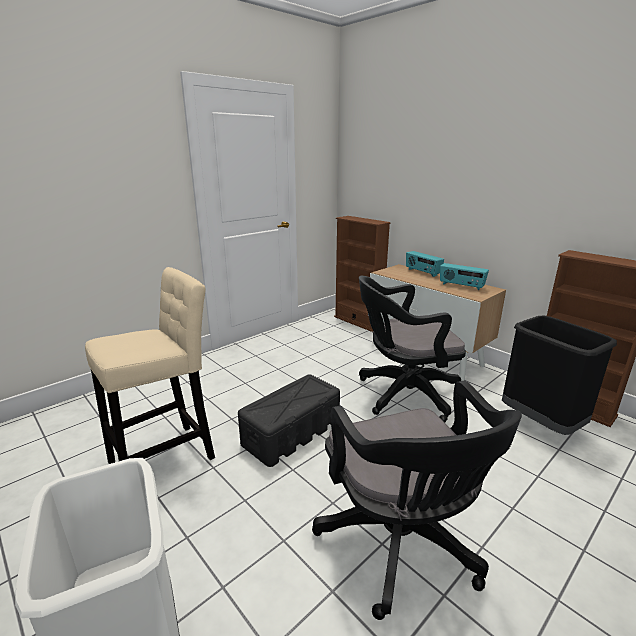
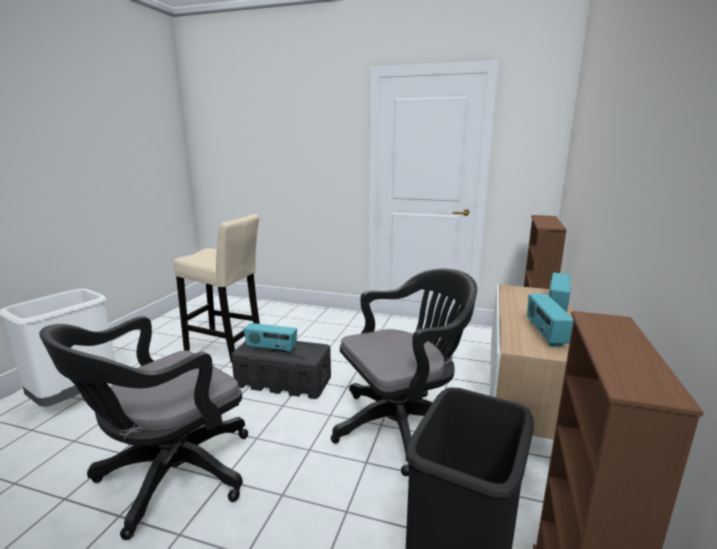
camera: 60 degrees right, 5 degrees down
black office chair [359,276,466,423] -> black office chair turned 105 degrees clockwise [331,268,477,476]
none -> radio [244,323,297,353]

